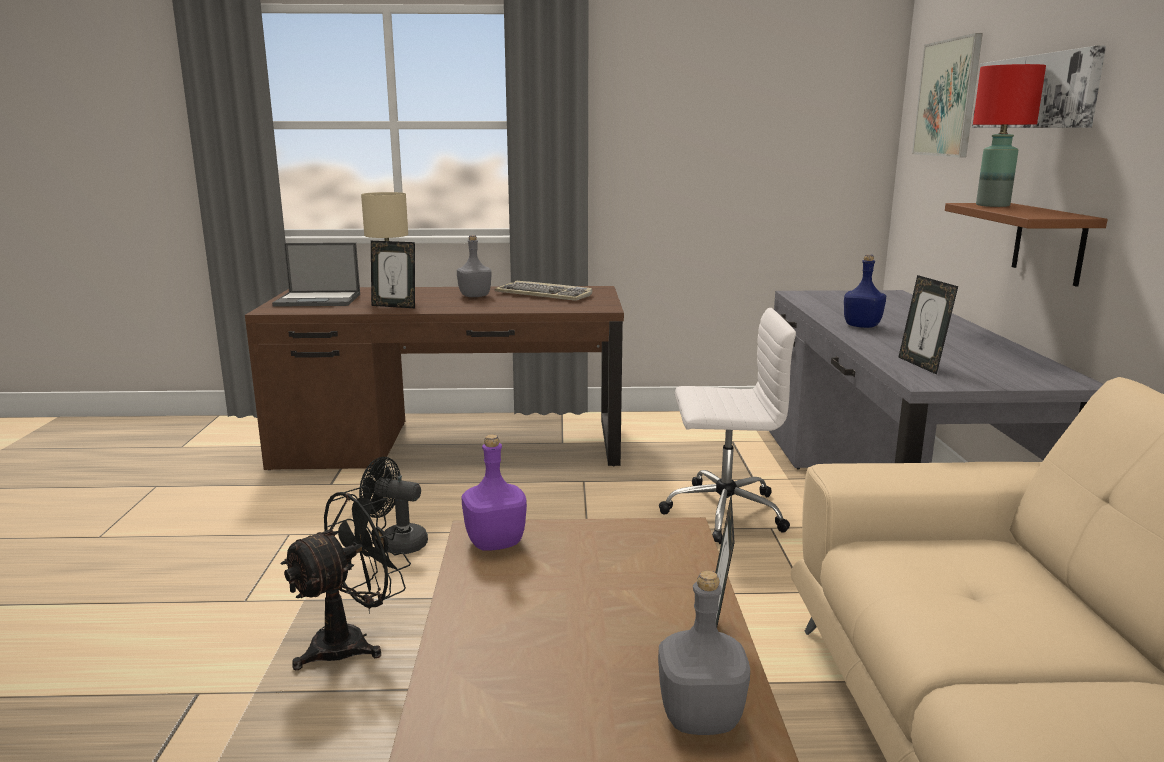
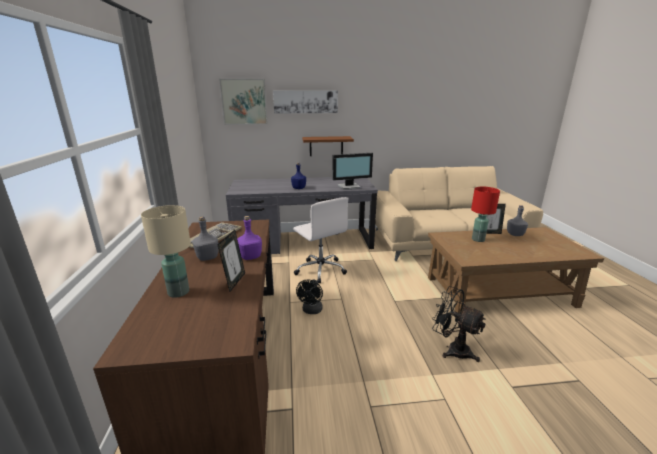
camera: 95 degrees left, 5 degrees up
laptop [272,243,360,307] -> none
black fan [359,457,428,554] -> black fan moved to [296,280,323,314]
purple bottle [462,435,527,551] -> purple bottle moved to [237,216,262,260]
white office chair [659,308,796,544] -> white office chair turned 150 degrees clockwise [293,197,349,283]
picture frame [898,275,958,375] -> monitor [333,153,373,190]
red table lamp [973,64,1046,207] -> red table lamp moved to [471,187,500,242]

